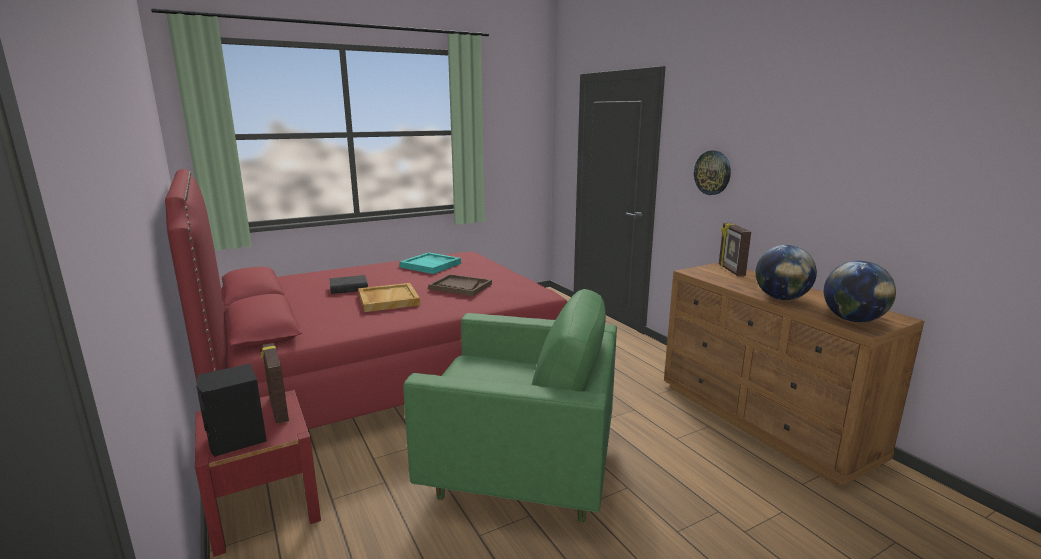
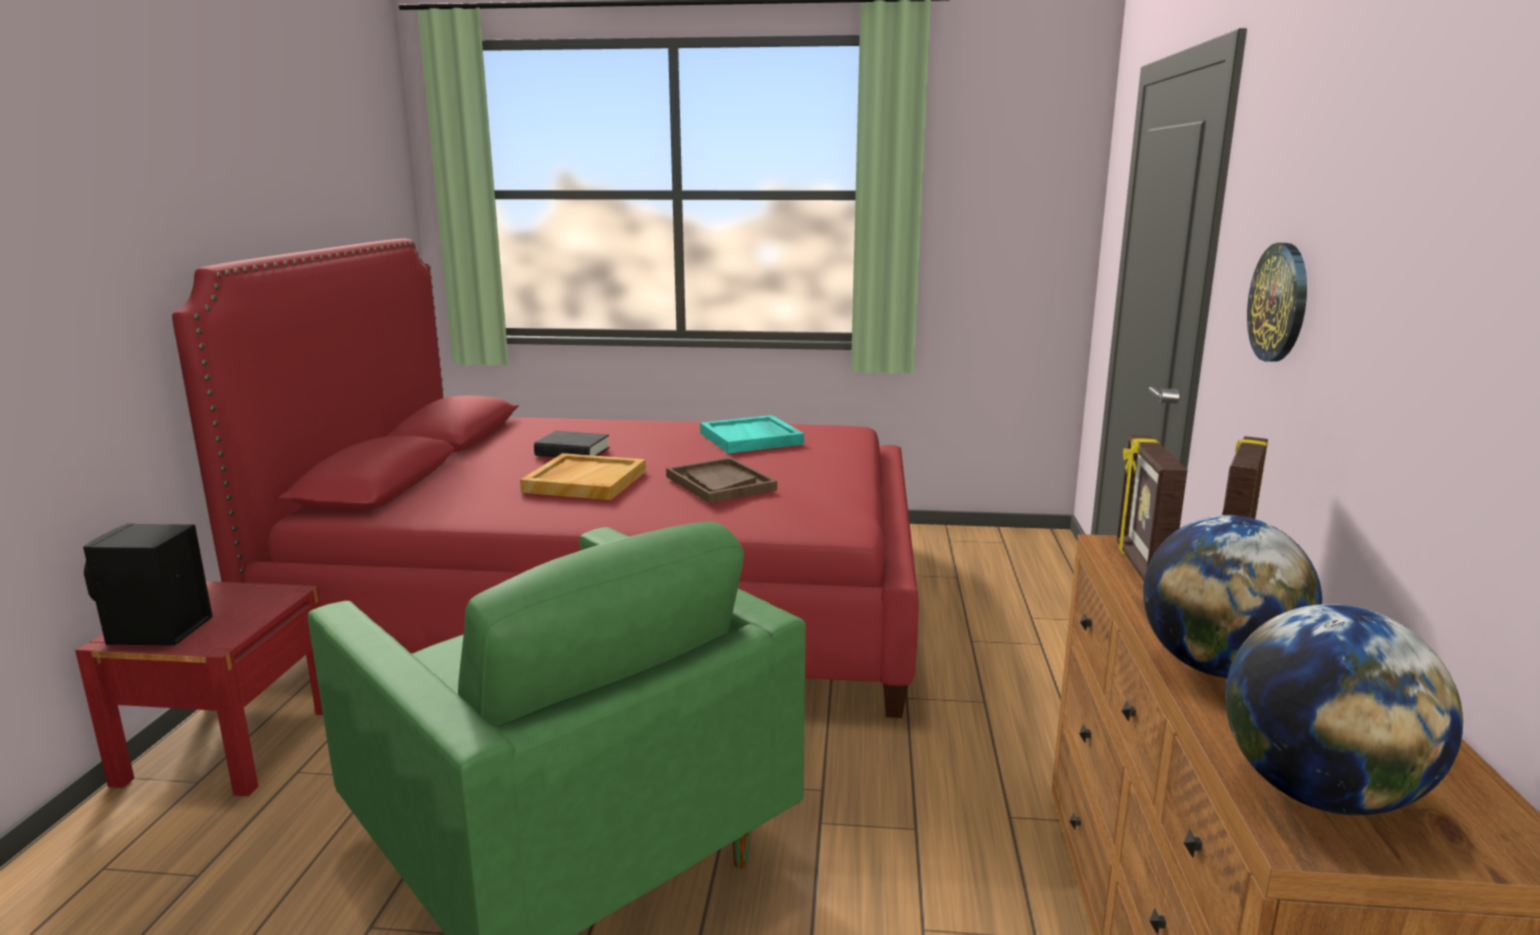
camera: 35 degrees right, 0 degrees up
picture frame [261,343,289,424] -> picture frame moved to [1117,435,1188,581]

